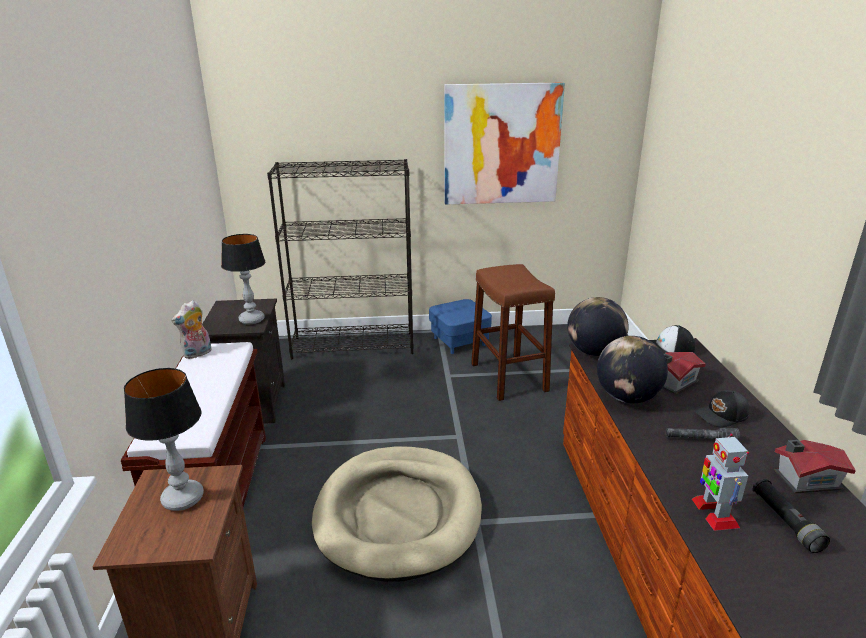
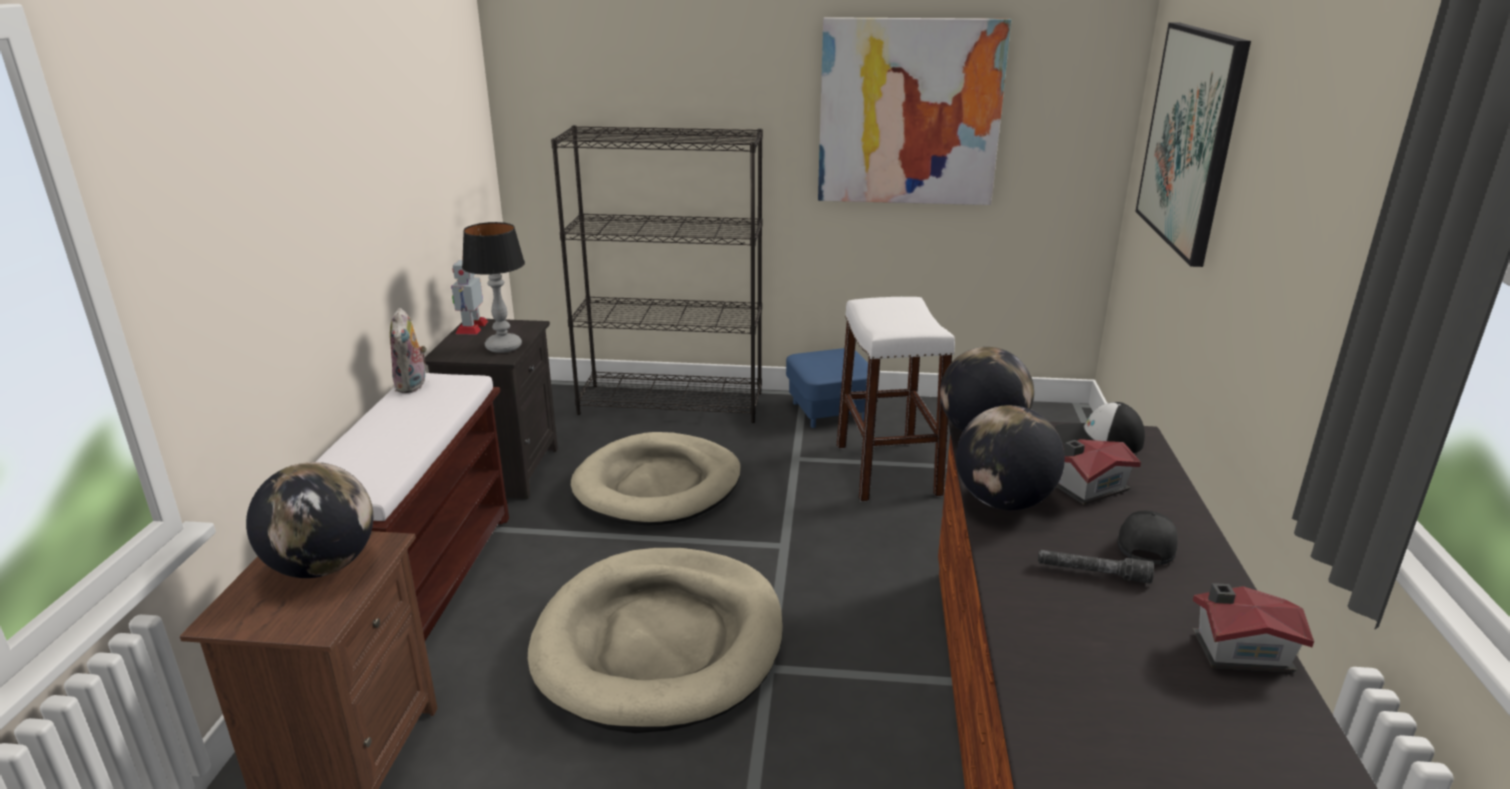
camera: 10 degrees right, 0 degrees up
table lamp [124,368,204,511] -> globe [246,462,373,578]
plush toy [171,300,212,359] -> plush toy turned 60 degrees counterclockwise [390,308,427,393]
brown stool [471,264,555,401] -> white stool [837,297,955,502]
toy robot [692,434,749,531] -> toy robot moved to [451,260,488,335]
black cap [695,390,749,427] -> black cap turned 120 degrees clockwise [1118,511,1178,565]
black flashlight [752,479,830,553] -> none
none -> beige dog bed [571,432,741,525]
none -> picture [1135,23,1251,267]

